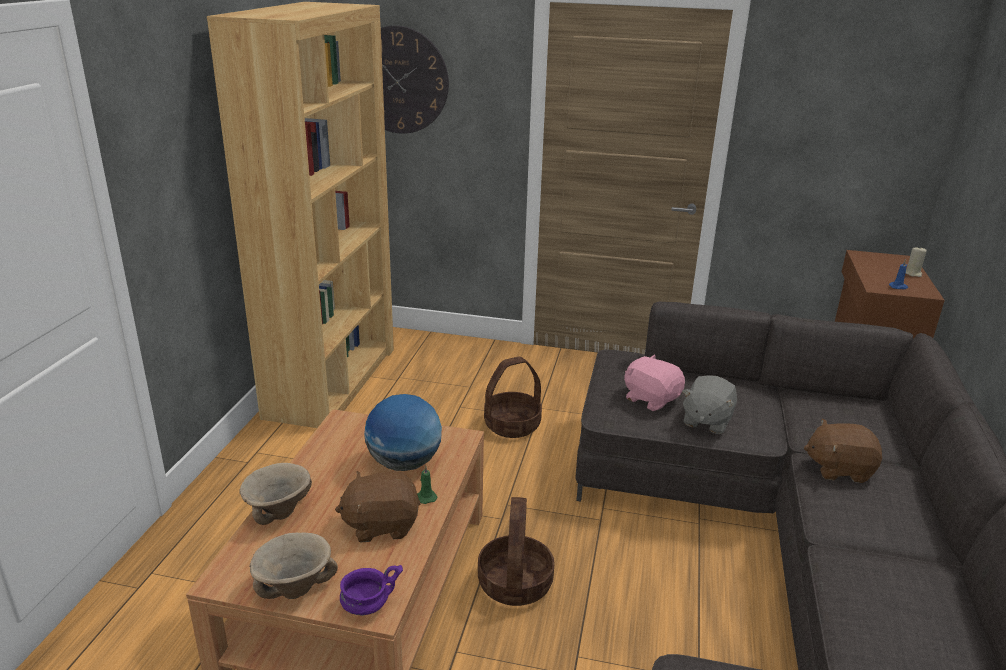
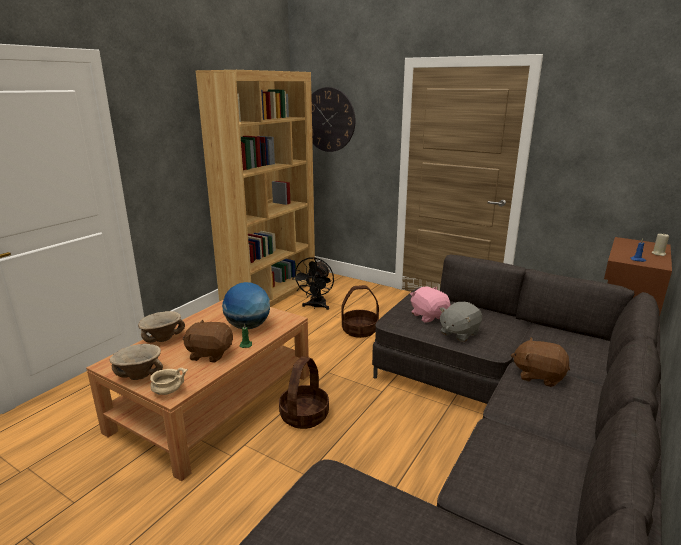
camera: 20 degrees right, 5 degrees down
purple bowl [340,565,403,616] -> beige bowl [150,368,188,395]
none -> black fan [292,257,334,310]

